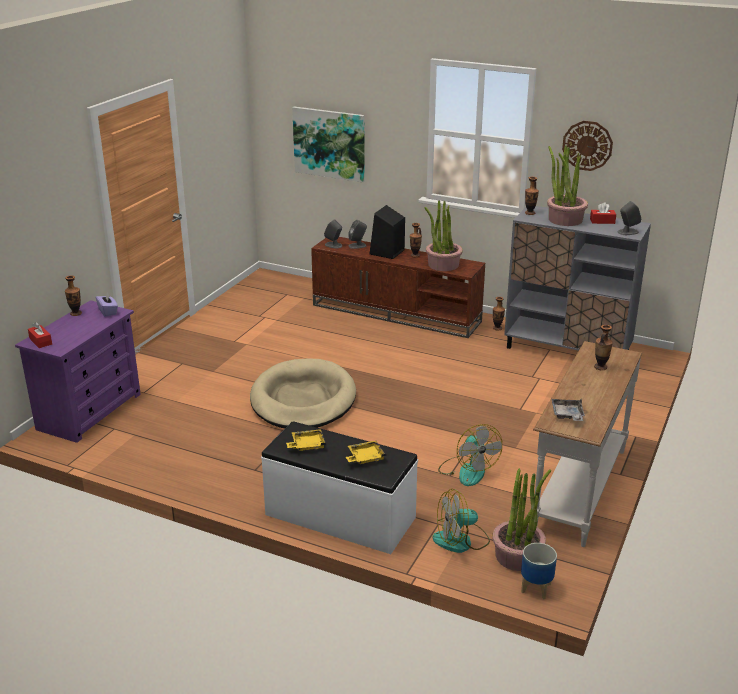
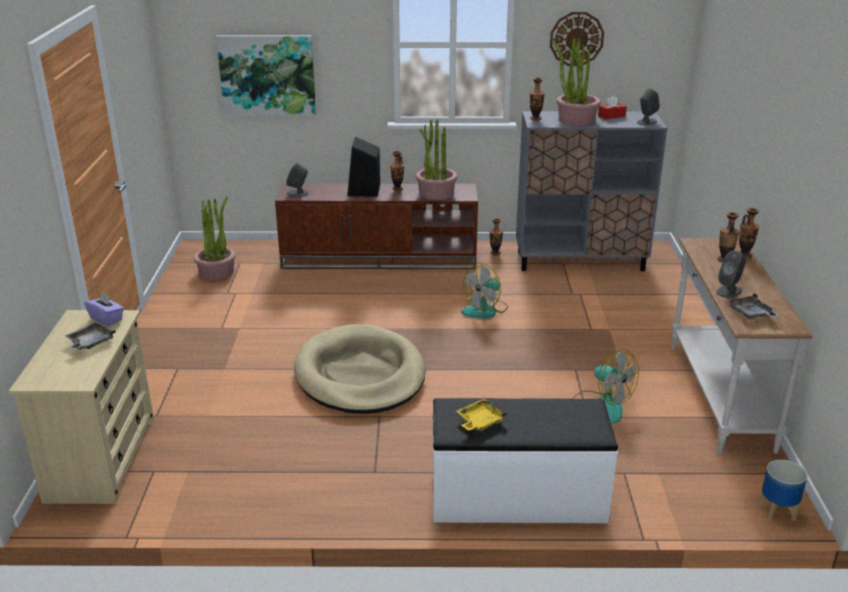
camera: 25 degrees left, 0 degrees up
purple dresser [15,300,141,443] -> beige dresser [9,310,154,504]
red tissue box [28,322,52,348] -> none
vase [65,275,82,316] -> vase moved to [739,208,759,258]
yellow tray [346,441,386,464] -> none
grey speaker [348,220,367,249] -> grey speaker moved to [716,251,746,298]
fan [432,489,490,553] -> fan moved to [461,263,508,318]
potted plant [492,468,551,571] -> potted plant moved to [194,197,236,280]
none -> grey tray [65,322,116,350]

